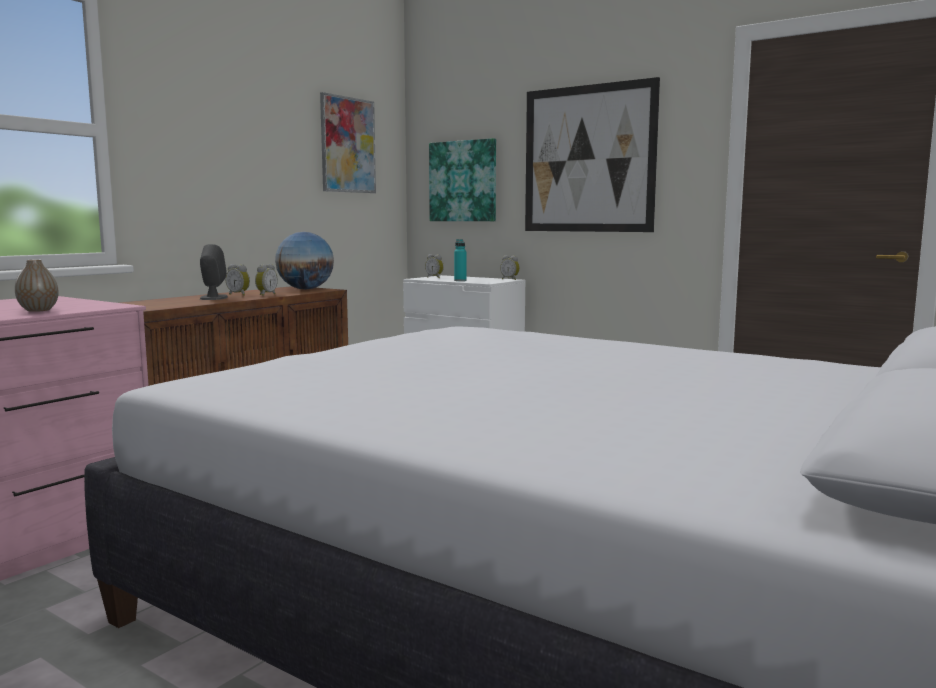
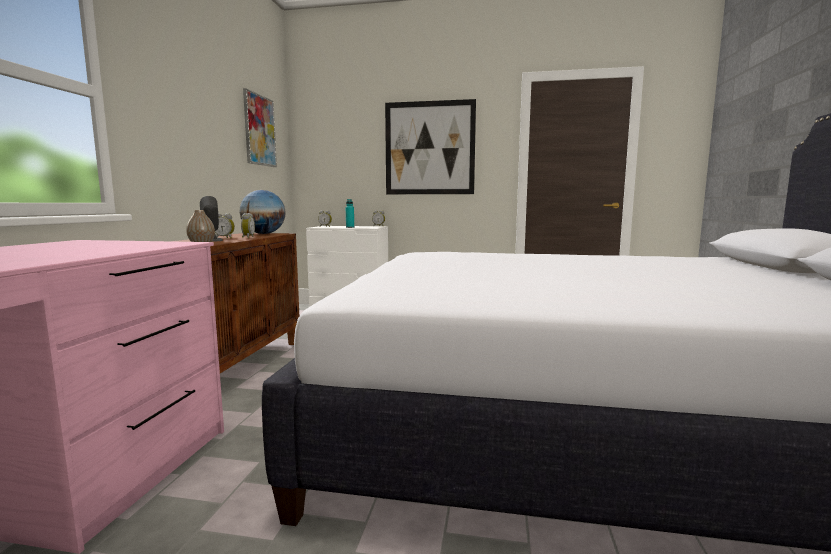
camera: 25 degrees left, 0 degrees up
vase [15,260,59,312] -> vase moved to [186,210,215,242]
picture [429,138,496,221] -> none

